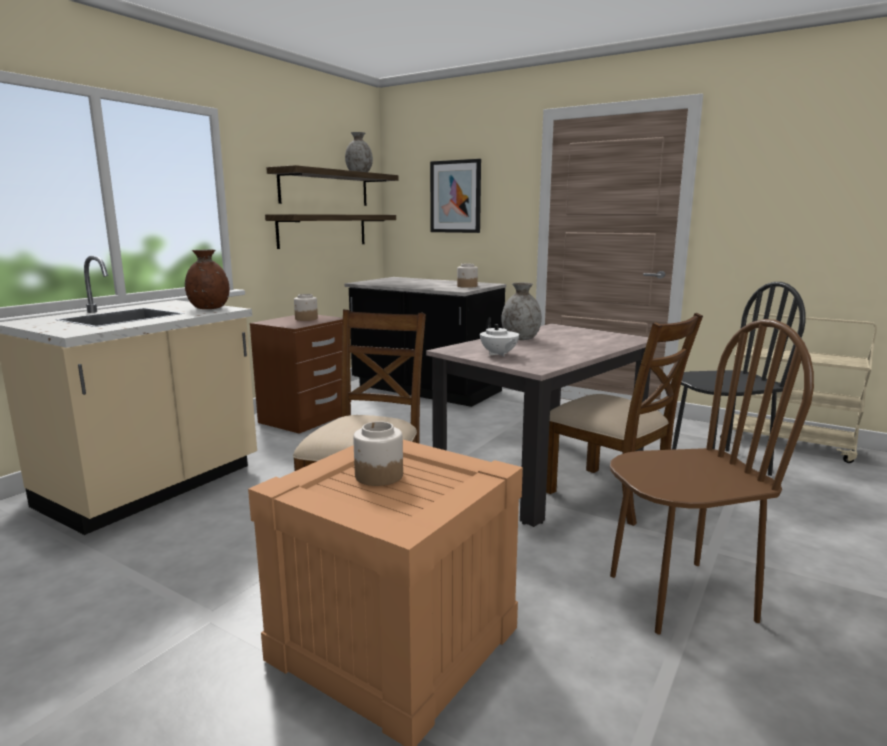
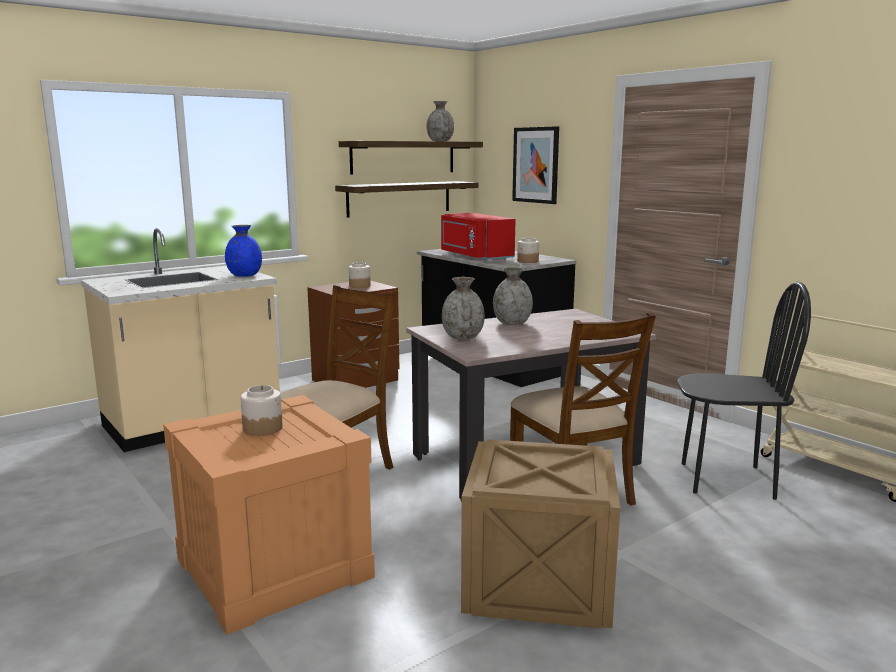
camera: 20 degrees right, 0 degrees up
brown vase [185,250,229,309] -> blue vase [225,225,262,277]
white teapot [480,317,519,357] -> grey vase [442,277,485,339]
brown chair [610,319,814,634] -> crate [461,439,620,629]
none -> red microwave [441,213,516,261]

